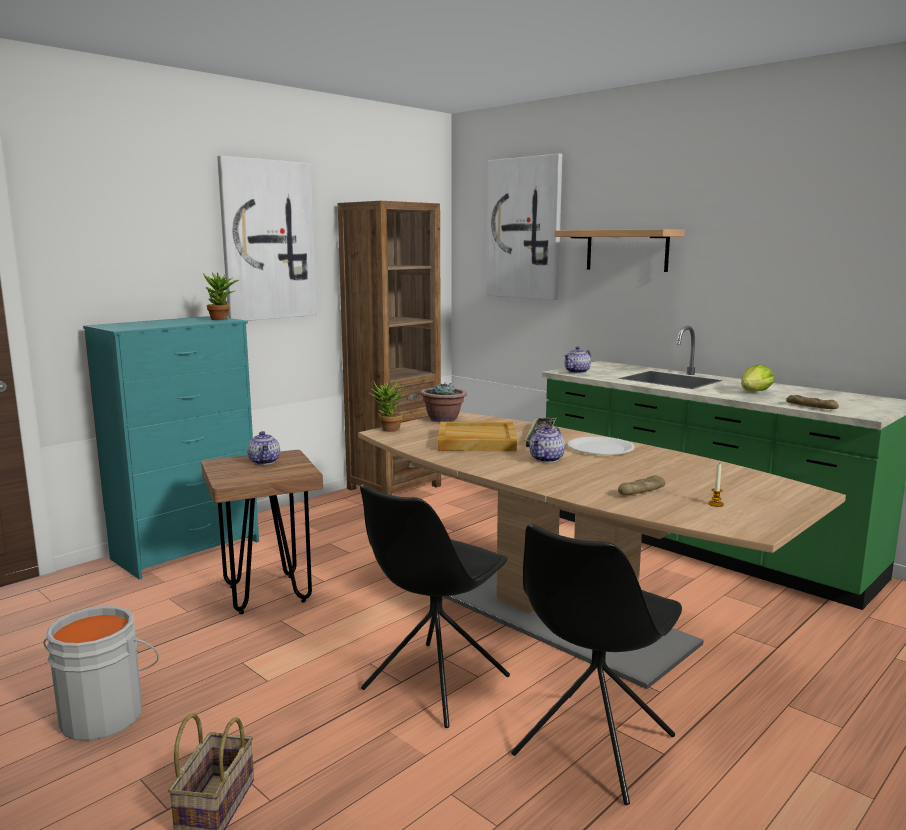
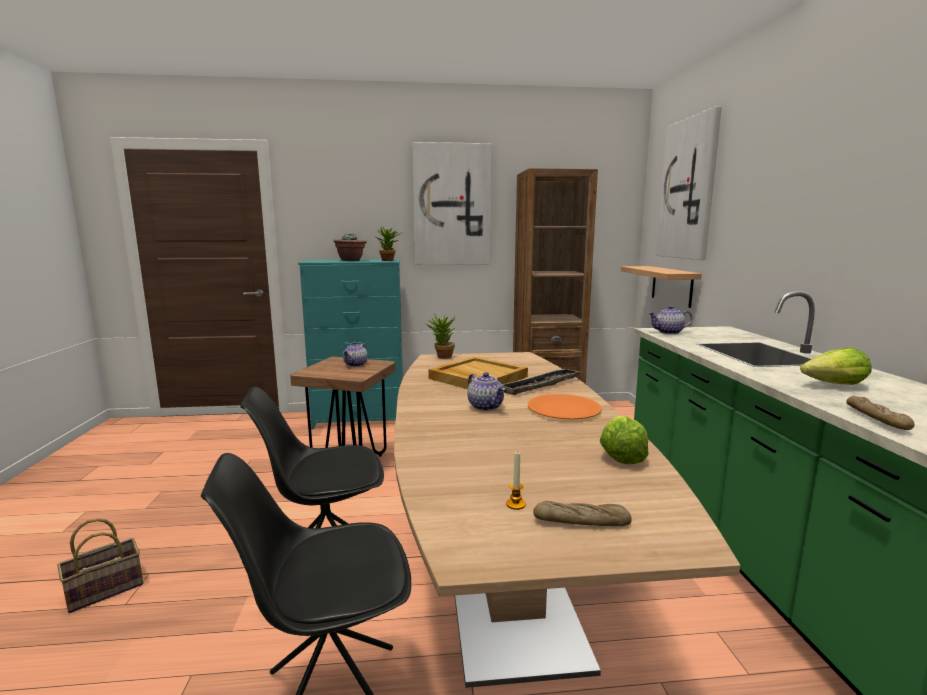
camera: 40 degrees right, 0 degrees up
grey bucket [43,606,159,741] -> none
potted plant [420,382,467,422] -> potted plant moved to [333,234,367,261]
teapot [529,425,565,463] -> teapot turned 105 degrees counterclockwise [468,372,505,411]
shelf [554,229,685,272] -> shelf moved to [621,266,702,308]
white plate [567,436,635,455] -> orange plate [528,394,602,420]
bread [618,475,665,495] -> bread moved to [534,501,632,526]
none -> lettuce [600,416,648,464]

